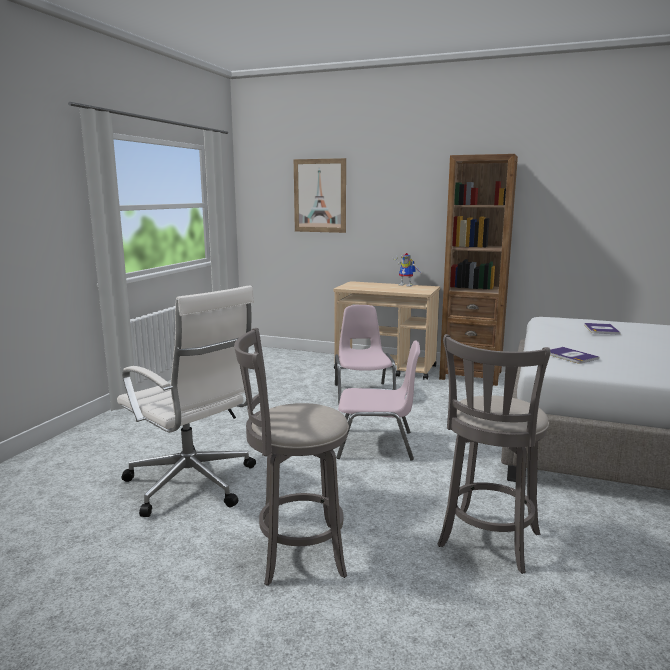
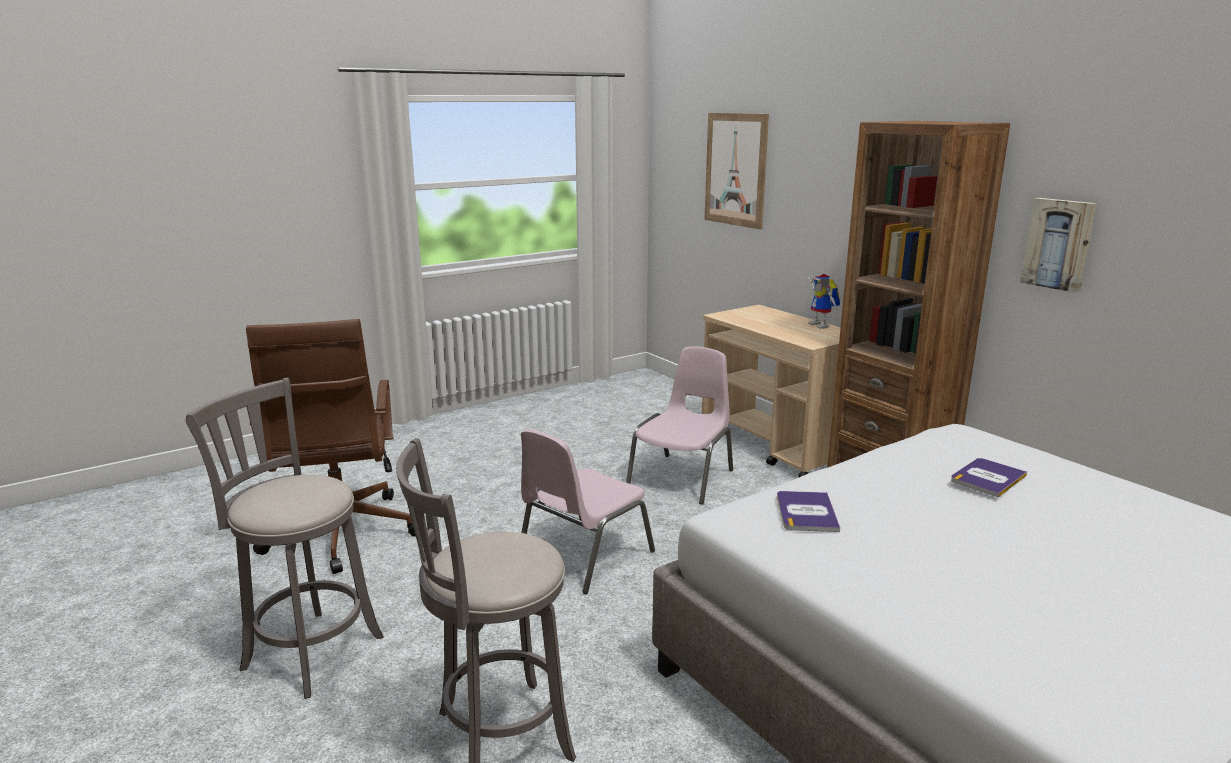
camera: 35 degrees right, 5 degrees up
white office chair [117,285,256,517] -> brown office chair [246,319,416,574]
pink chair [336,340,420,461] -> pink chair turned 90 degrees clockwise [521,429,655,594]
none -> picture [1020,198,1097,293]

